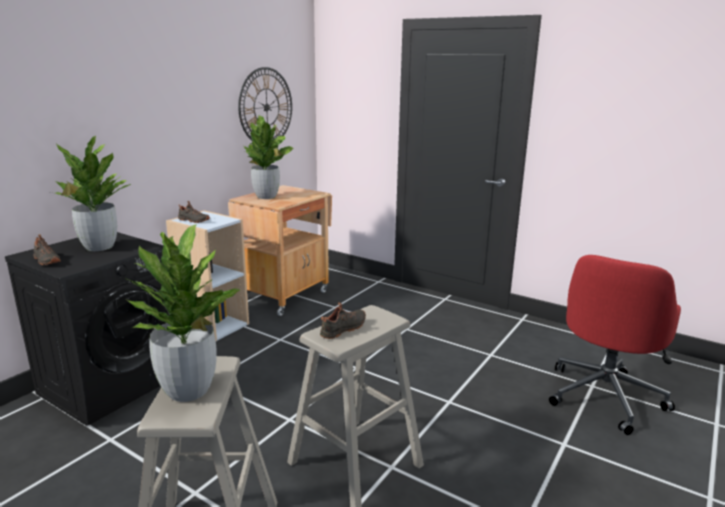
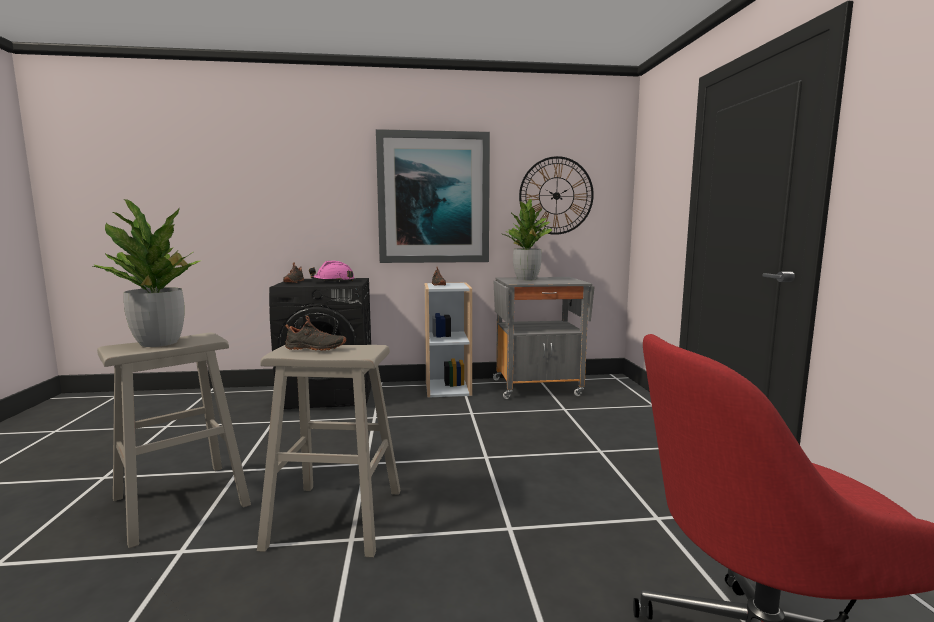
camera: 50 degrees right, 10 degrees down
potted plant [51,136,131,251] -> pink hard hat [309,261,354,282]
brown cart [228,185,332,316] -> grey cart [493,277,595,399]
none -> picture [376,129,490,263]

